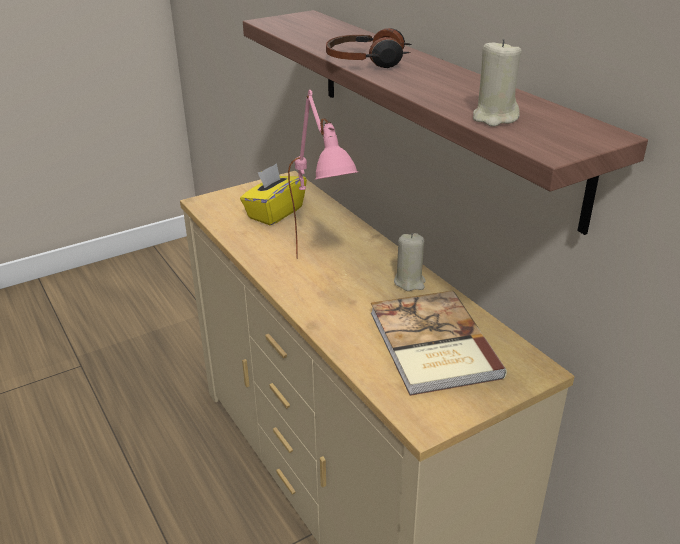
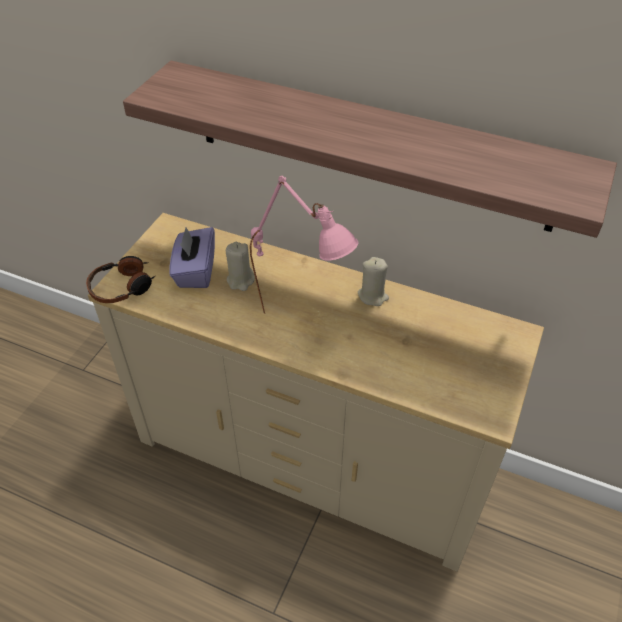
camera: 35 degrees left, 15 degrees up
yellow tissue box [240,163,307,226] -> purple tissue box [169,227,215,288]
headphones [326,28,412,68] -> headphones moved to [86,256,155,303]
book [371,291,507,396] -> none
beige candle [473,39,522,127] -> beige candle moved to [226,242,255,291]

